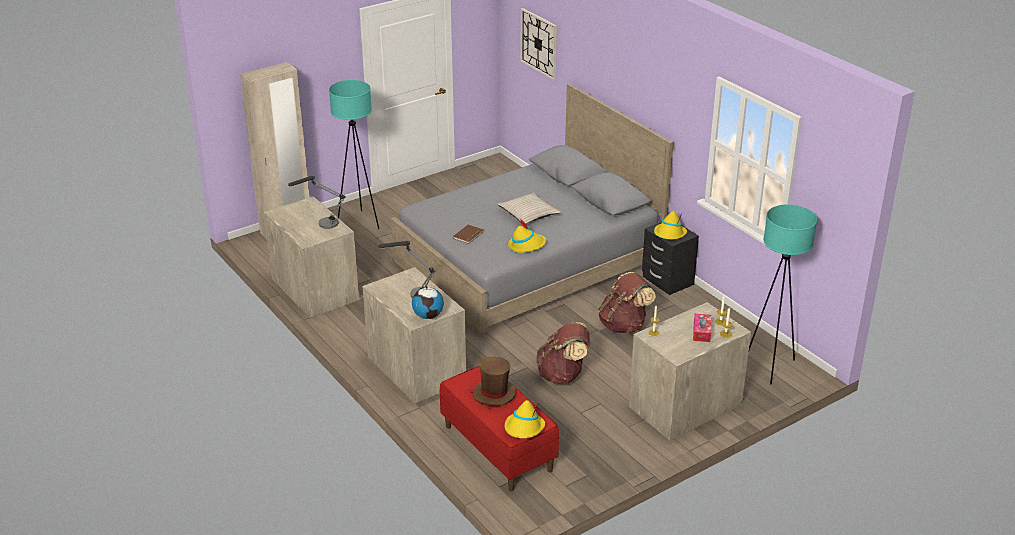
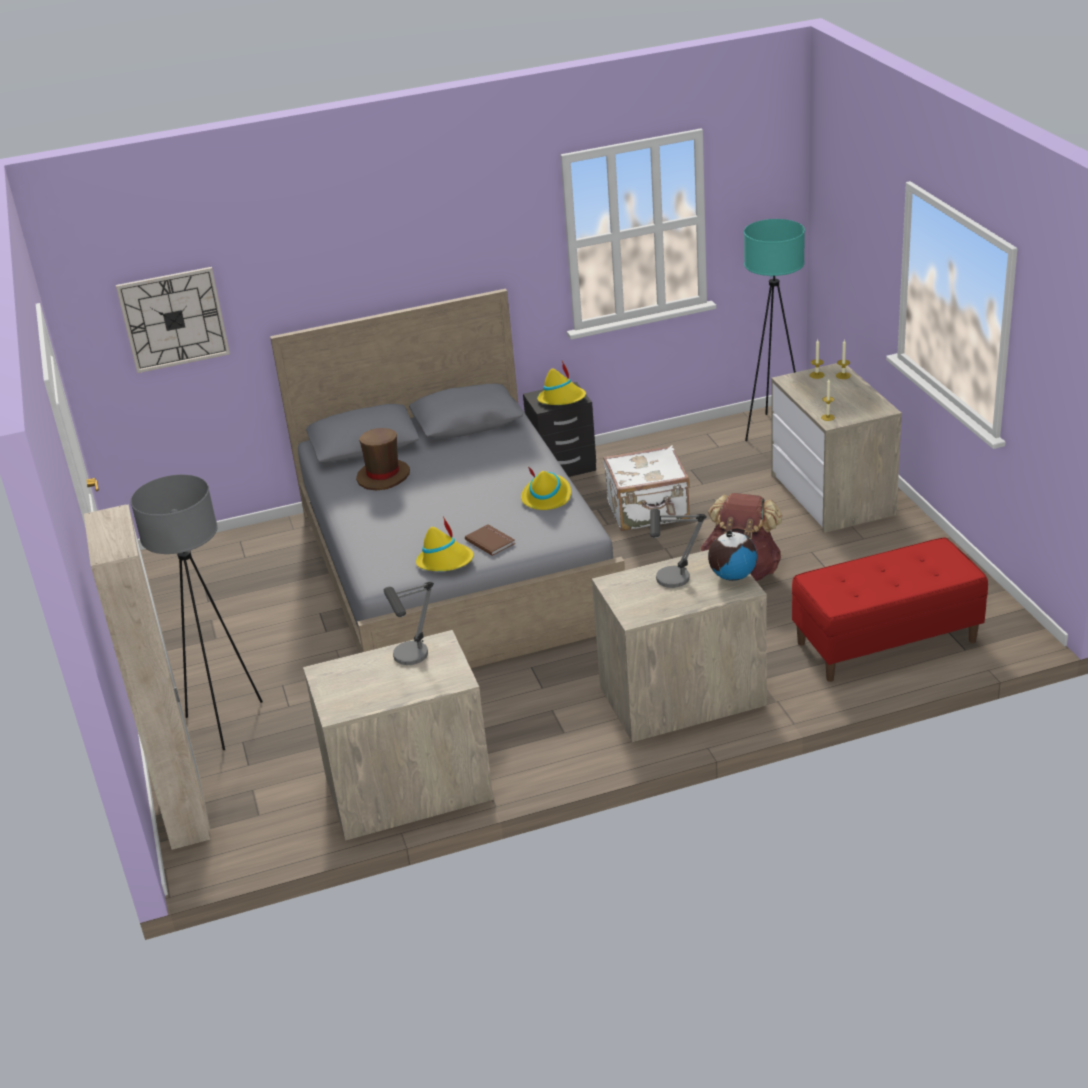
camera: 70 degrees left, 0 degrees up
turquoise floor lamp [329,80,379,229] -> grey floor lamp [131,475,263,750]
brown hat [473,357,516,406] -> brown hat moved to [356,428,410,490]
beige pillow [497,192,561,224] -> none
yellow hat [505,400,545,438] -> yellow hat moved to [416,517,474,571]
brown backpack [598,272,656,333] -> white suitcase [603,445,690,531]
tissue box [693,314,711,342] -> none

